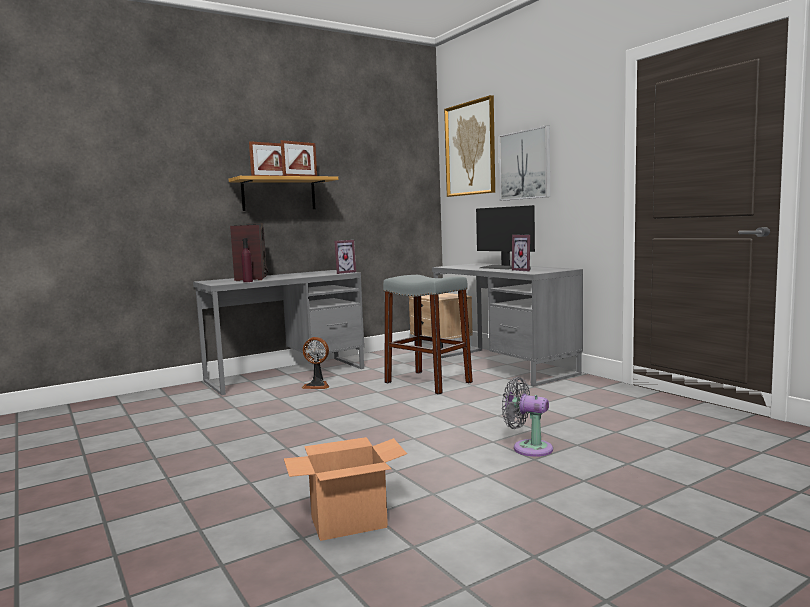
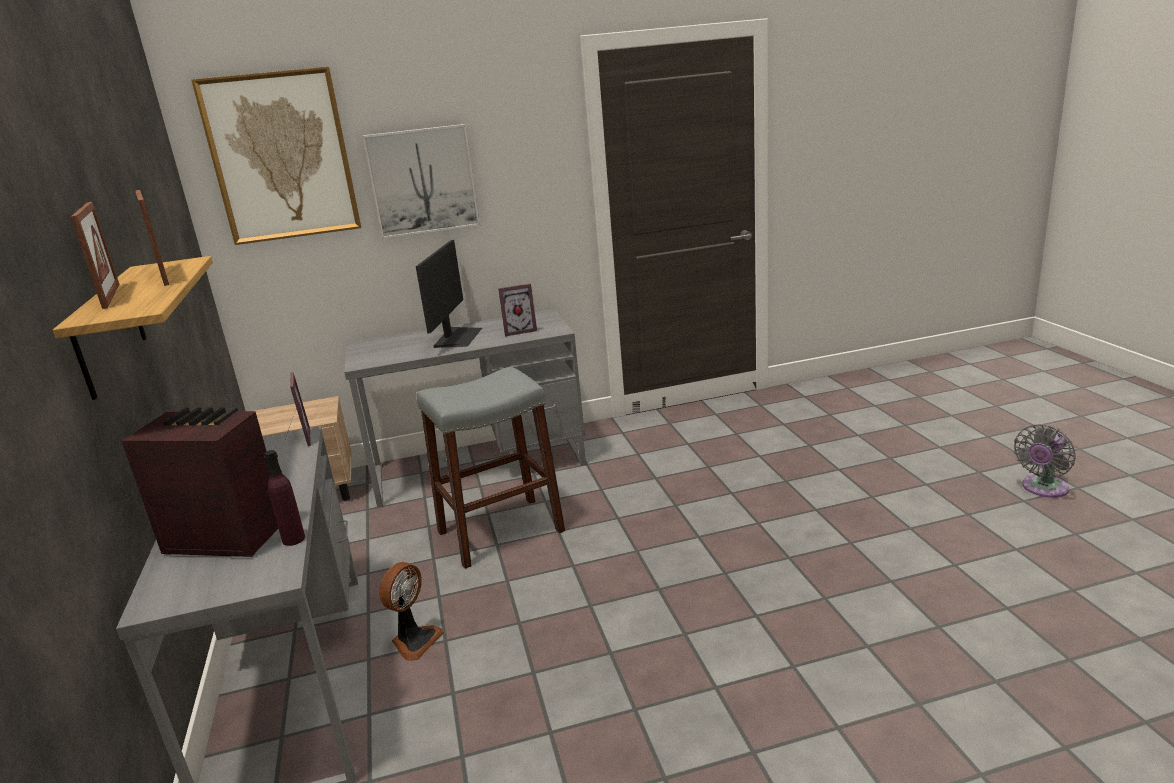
camera: 70 degrees left, 15 degrees up
cardboard box [284,437,407,541] -> none
monitor [476,205,535,269] -> monitor turned 60 degrees counterclockwise [416,240,482,348]
grey fan [502,377,553,457] -> grey fan moved to [1014,424,1076,498]

